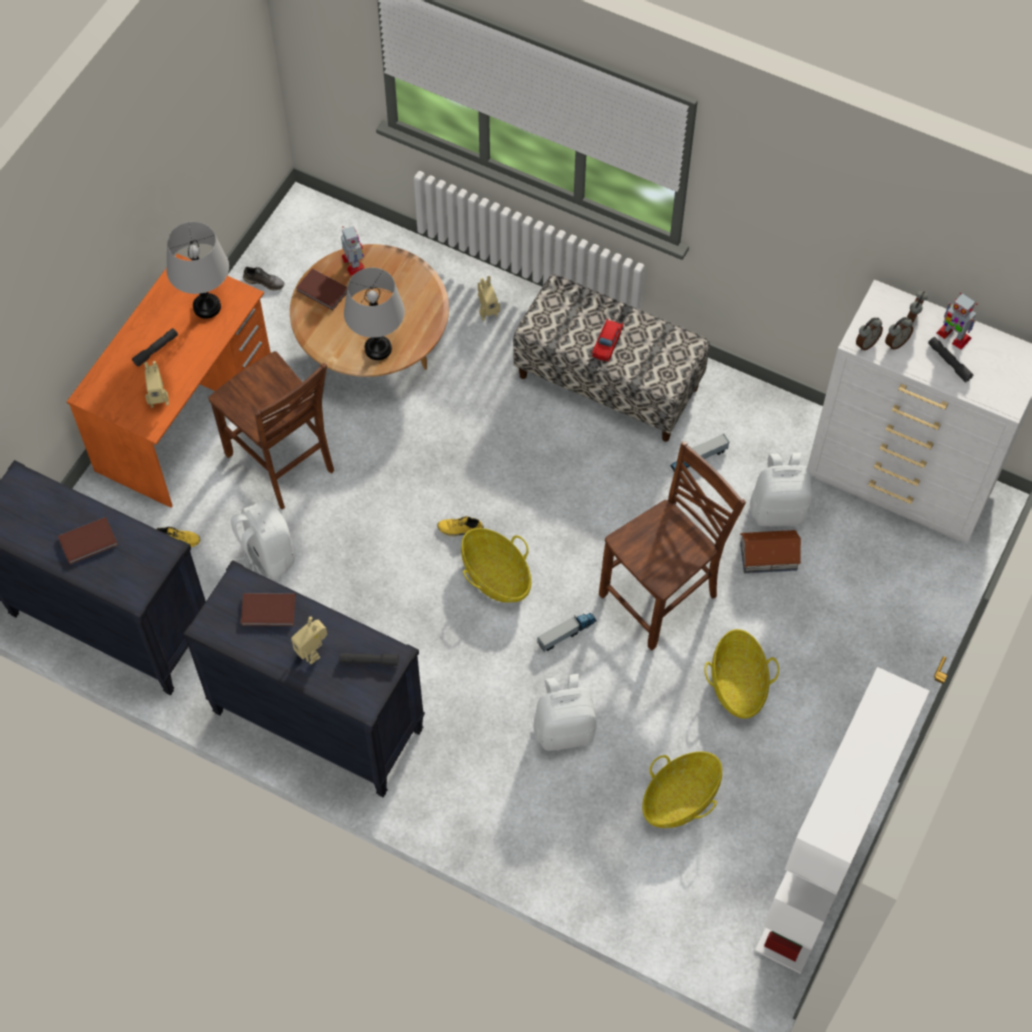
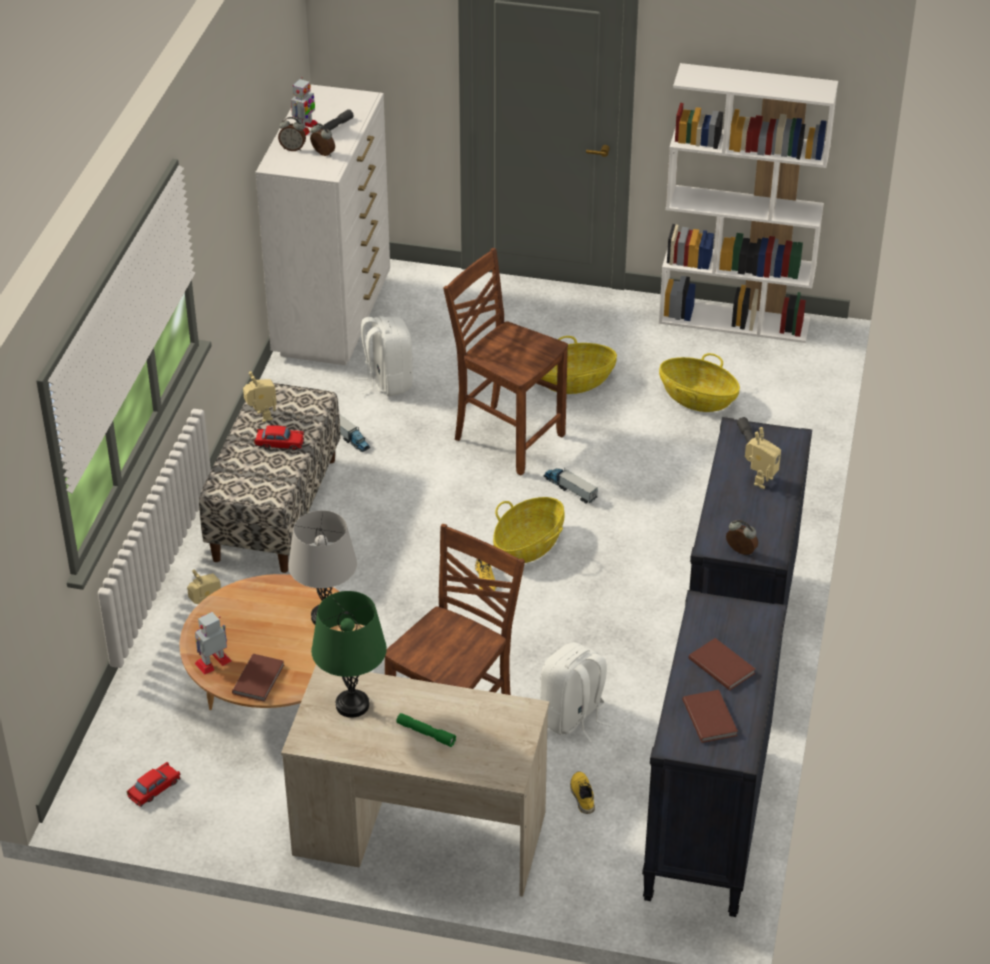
camera: 105 degrees left, 20 degrees down
orange desk [67,254,271,508] -> beige desk [281,664,549,897]
grey flashlight [132,328,178,367] -> green flashlight [396,713,456,747]
toy robot [144,361,169,408] -> toy robot moved to [243,372,277,422]
grey table lamp [167,222,229,319] -> green table lamp [311,591,387,718]
brown book [241,593,296,626] -> brown book moved to [683,690,738,743]
grey shoe [243,267,284,290] -> none
white backpack [533,674,597,751] -> none
toy house [740,530,801,573] -> none
alarm clock [856,317,883,351] -> alarm clock moved to [726,520,758,555]
none -> red toy car [126,762,181,807]

